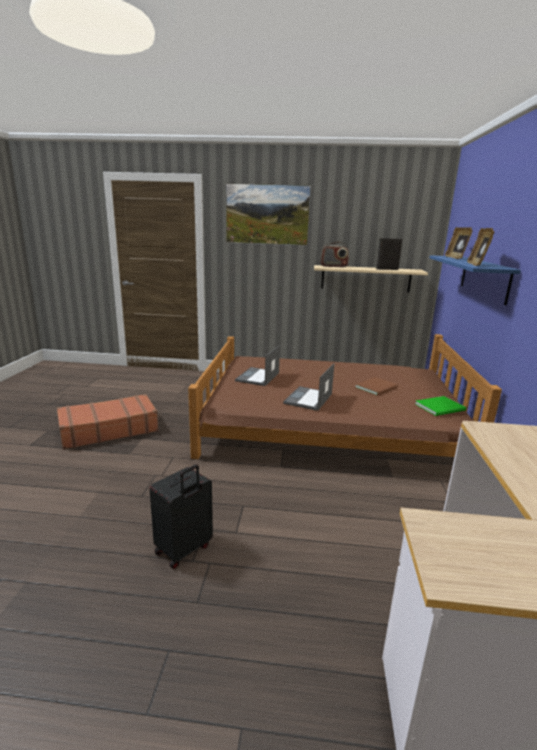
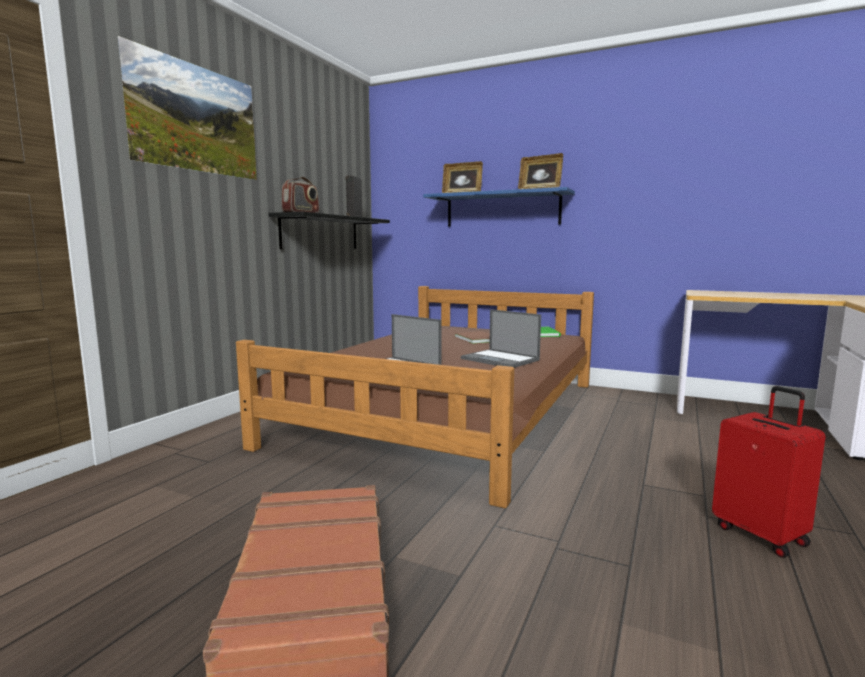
camera: 70 degrees left, 10 degrees down
black suitcase [150,464,213,569] -> red suitcase [712,386,826,558]
beige shelf [314,265,428,293] -> black shelf [269,212,390,249]

